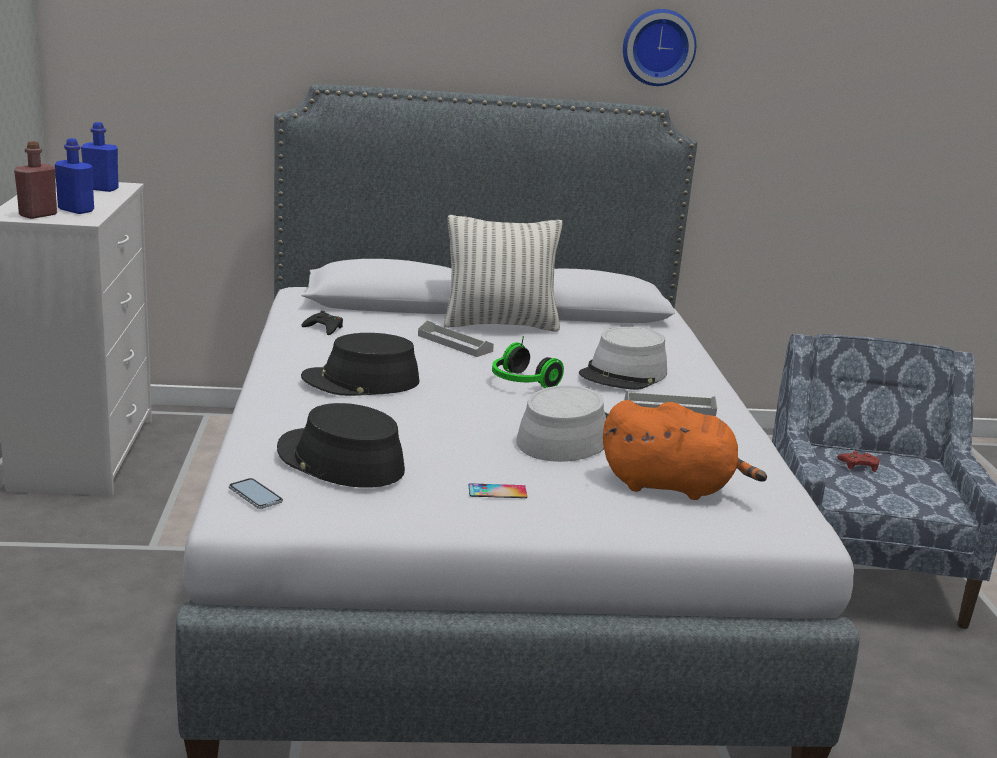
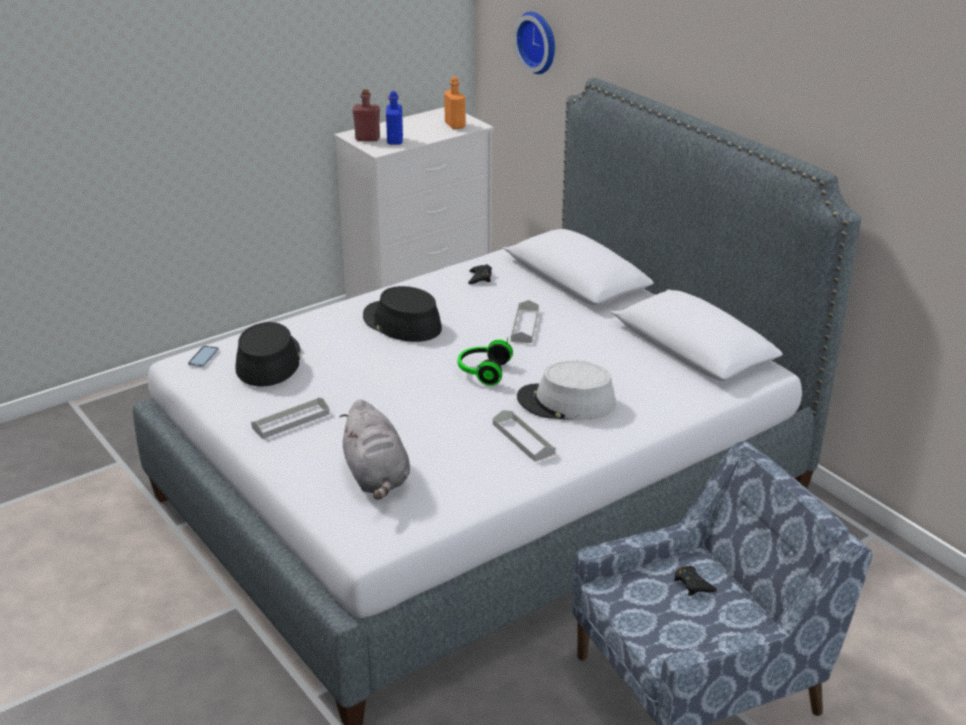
camera: 60 degrees right, 10 degrees up
blue bottle [81,122,119,192] -> orange bottle [444,77,465,129]
pillow [443,215,563,332] -> none
phone [469,483,527,498] -> grey tray [251,398,330,439]
grey hat [516,385,609,462] -> none
orange plush toy [603,400,767,500] -> grey plush toy [340,399,410,500]
wall clock [623,9,696,86] -> wall clock moved to [513,12,555,74]
red game controller [837,451,879,472] -> black game controller [674,566,717,596]

